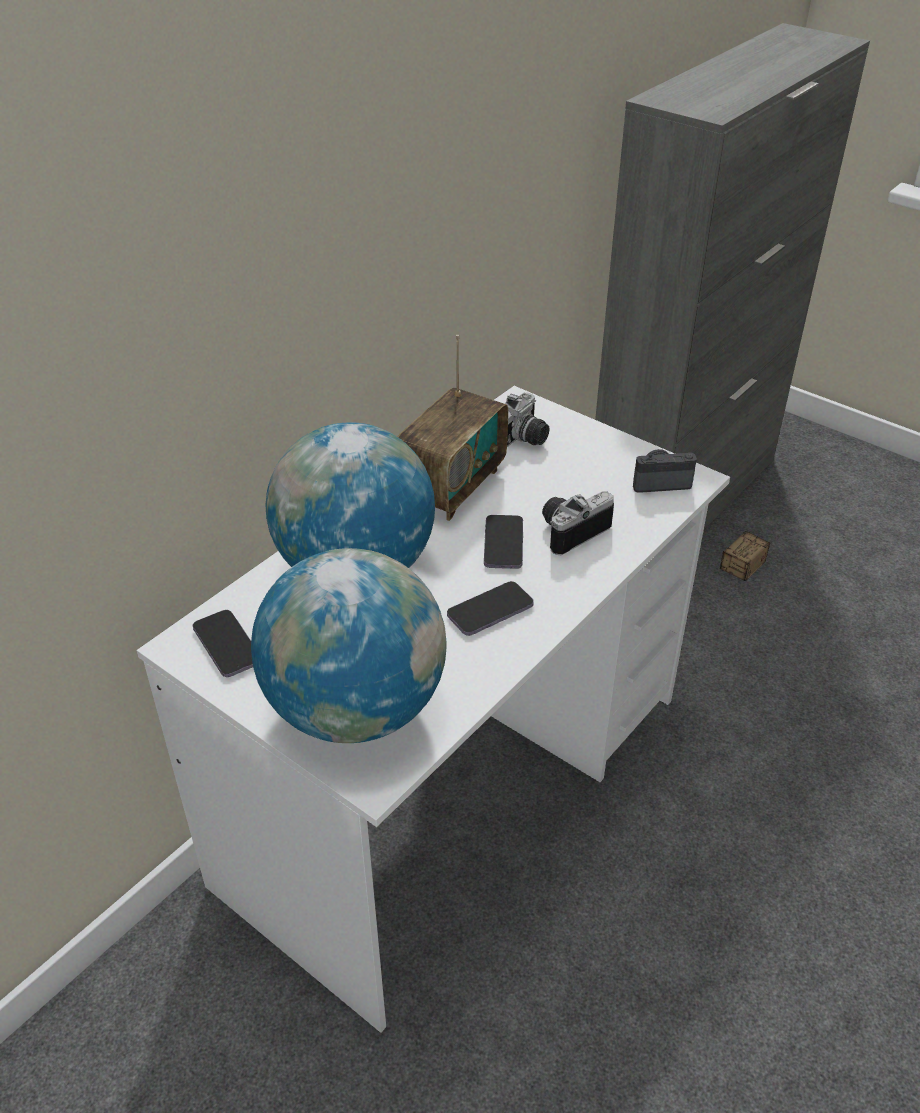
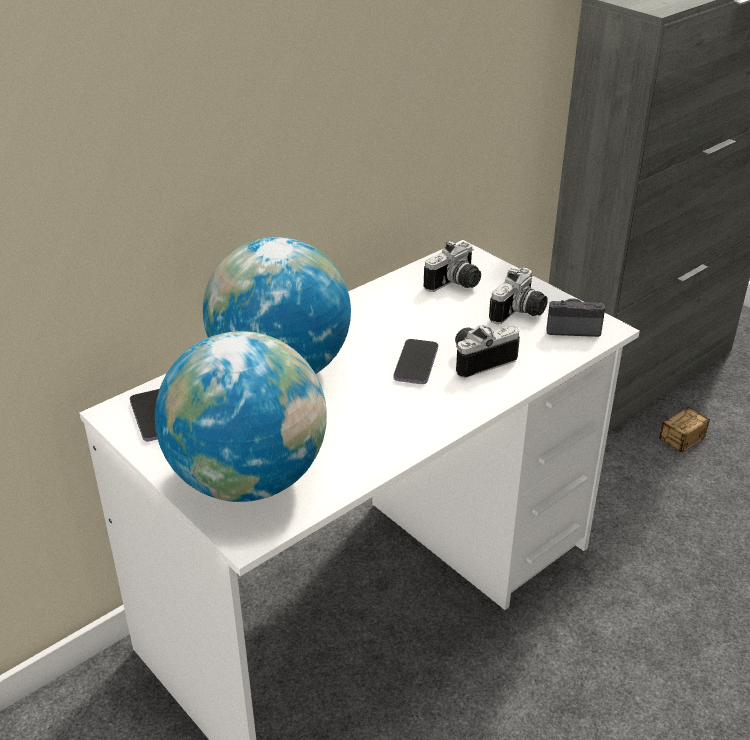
camera: 10 degrees right, 5 degrees down
radio [397,335,508,521] -> none
phone [447,581,534,636] -> none
none -> camera [489,268,548,324]

